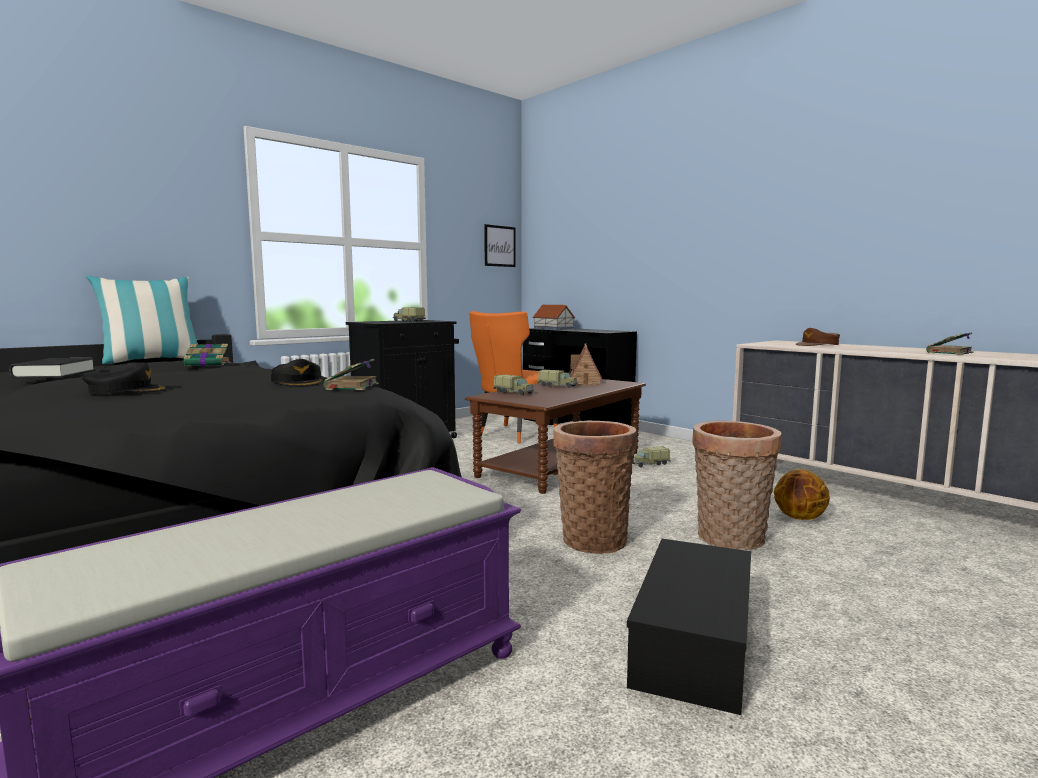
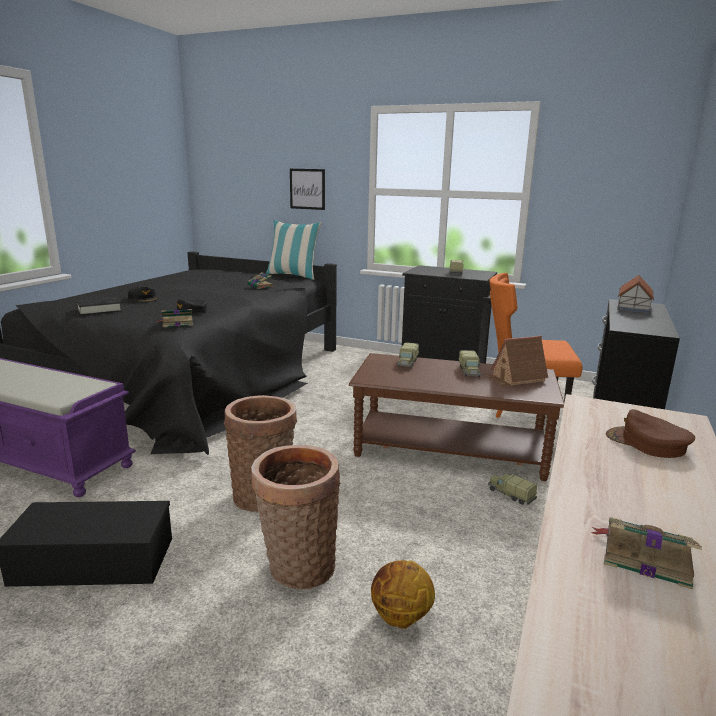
camera: 65 degrees right, 10 degrees up
black book [10,358,96,378] -> black book moved to [76,297,122,315]
picture [484,224,516,267] -> picture moved to [290,169,325,210]

